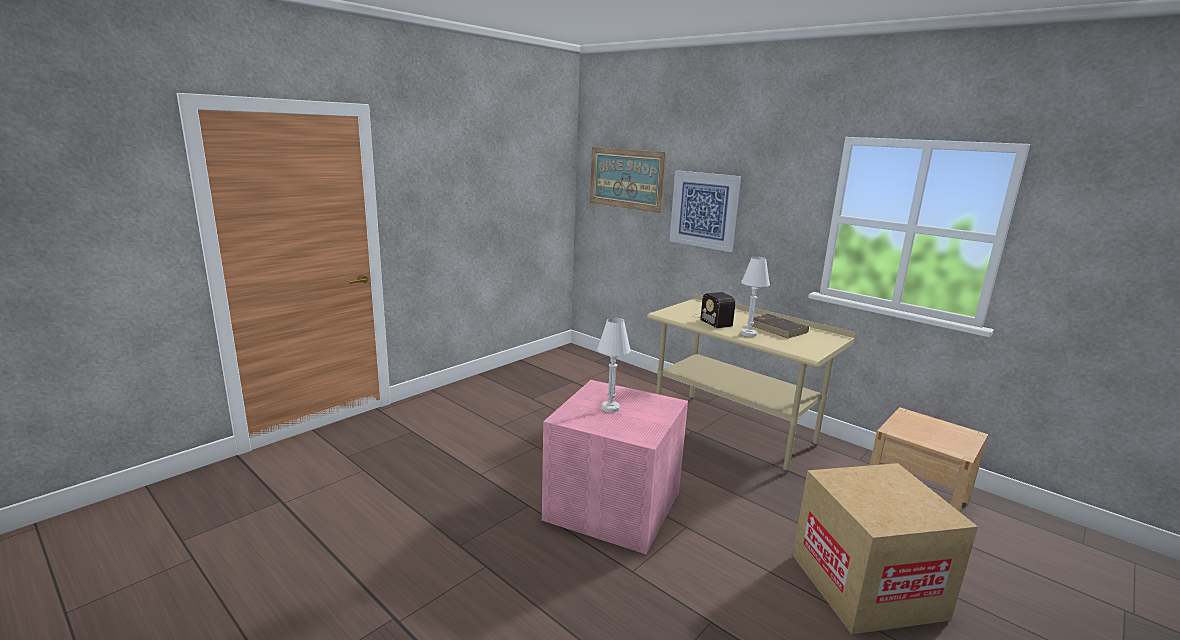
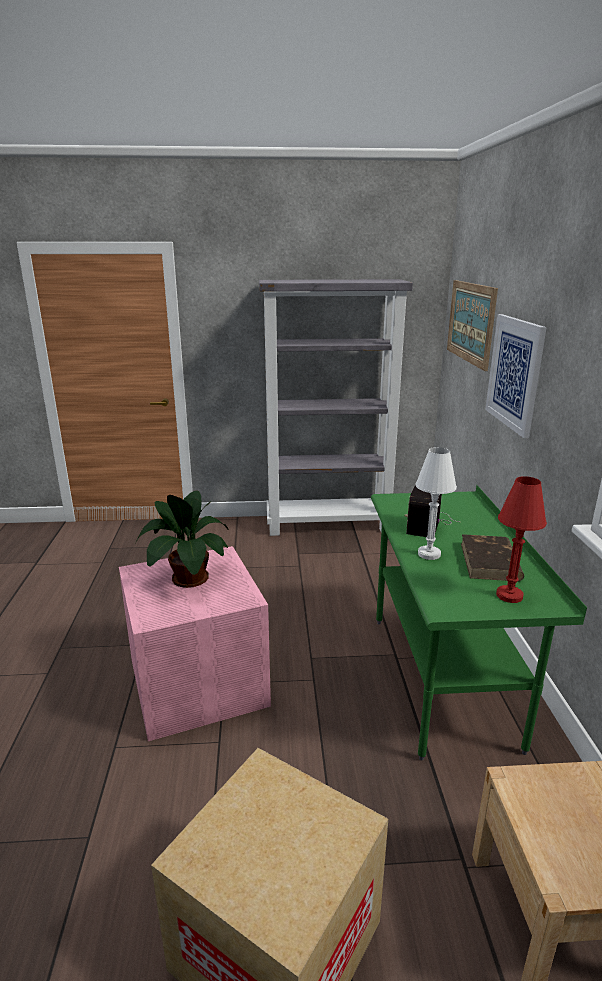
camera: 45 degrees right, 5 degrees up
white table lamp [597,318,631,413] -> potted plant [135,490,229,588]
beige desk [647,293,856,474] -> green desk [371,485,587,761]
none -> grey bookcase [259,279,413,536]
none -> red table lamp [496,476,547,603]

